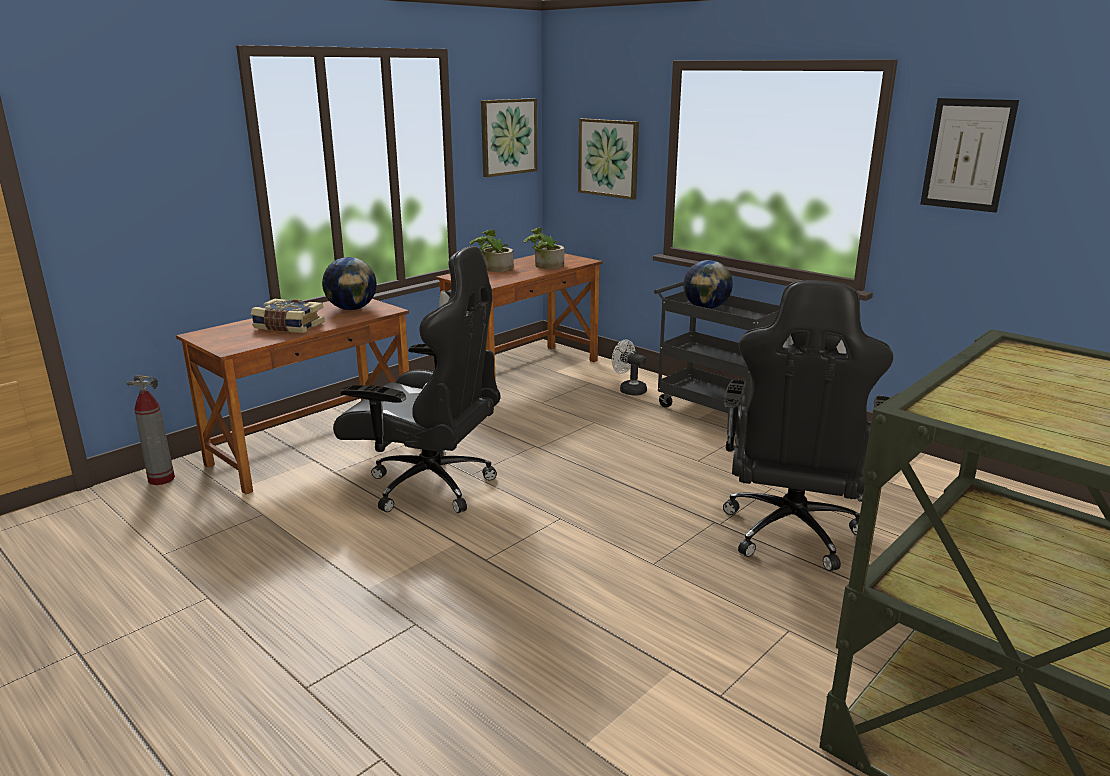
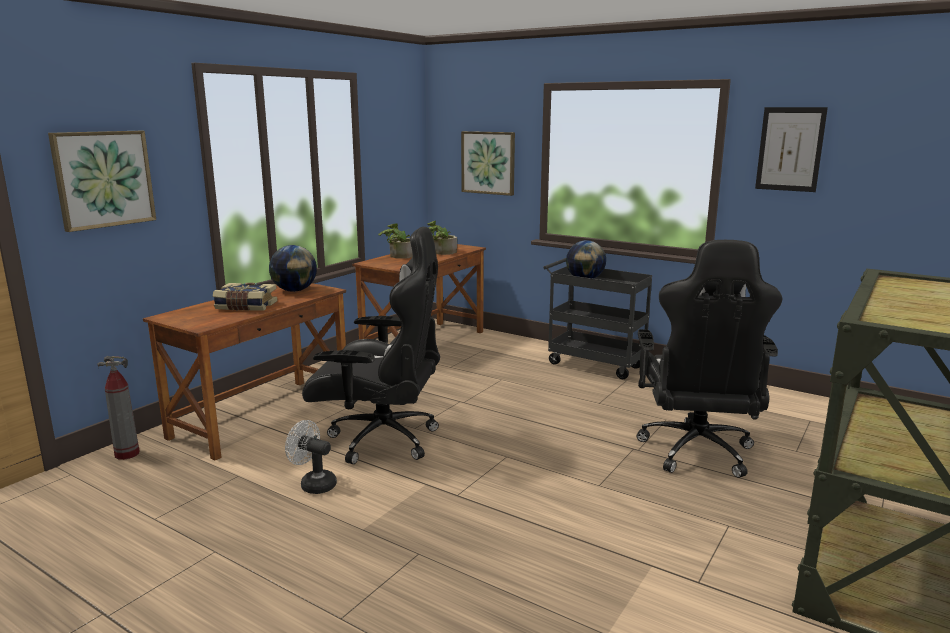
camera: 10 degrees left, 5 degrees down
picture [481,98,537,177] -> picture moved to [48,131,156,232]
white fan [612,340,647,396] -> white fan moved to [285,420,337,494]

